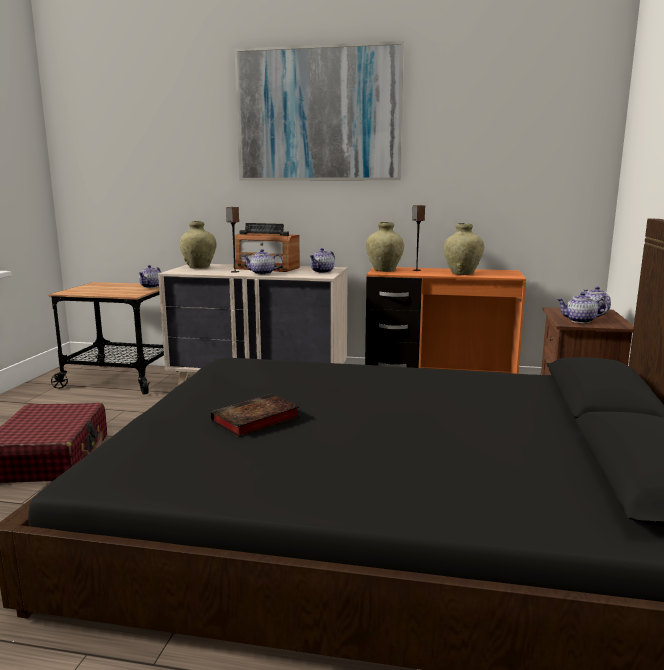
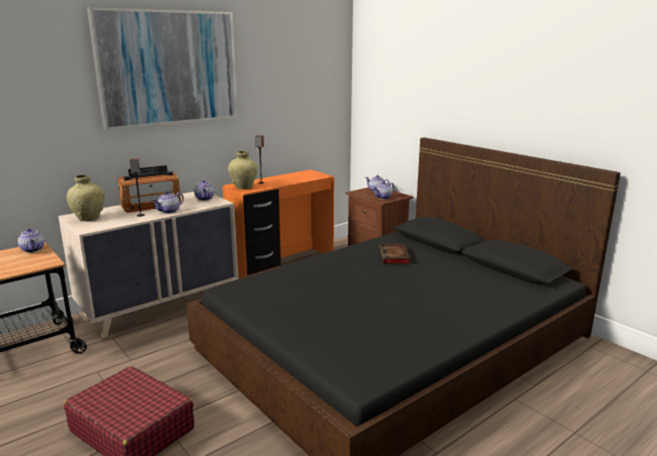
camera: 50 degrees left, 5 degrees up
book [211,394,300,437] -> book moved to [380,244,411,264]
beige vase [444,223,484,275] -> none

